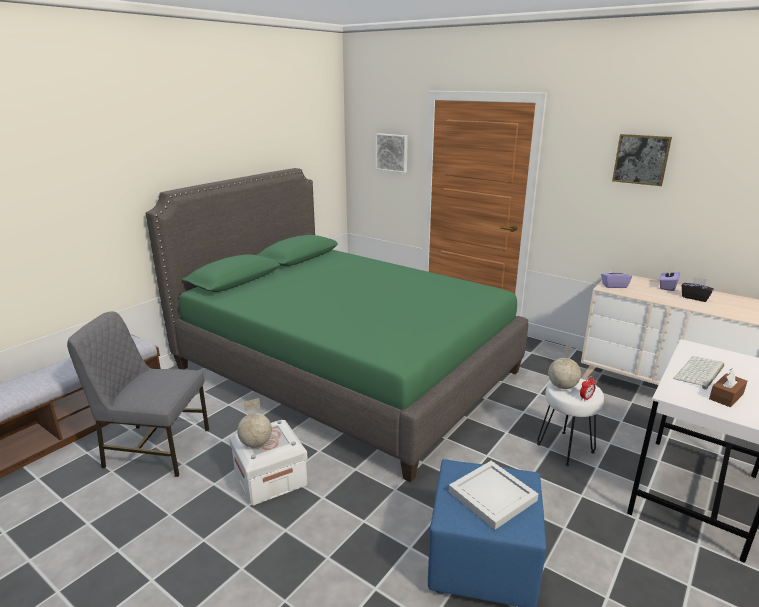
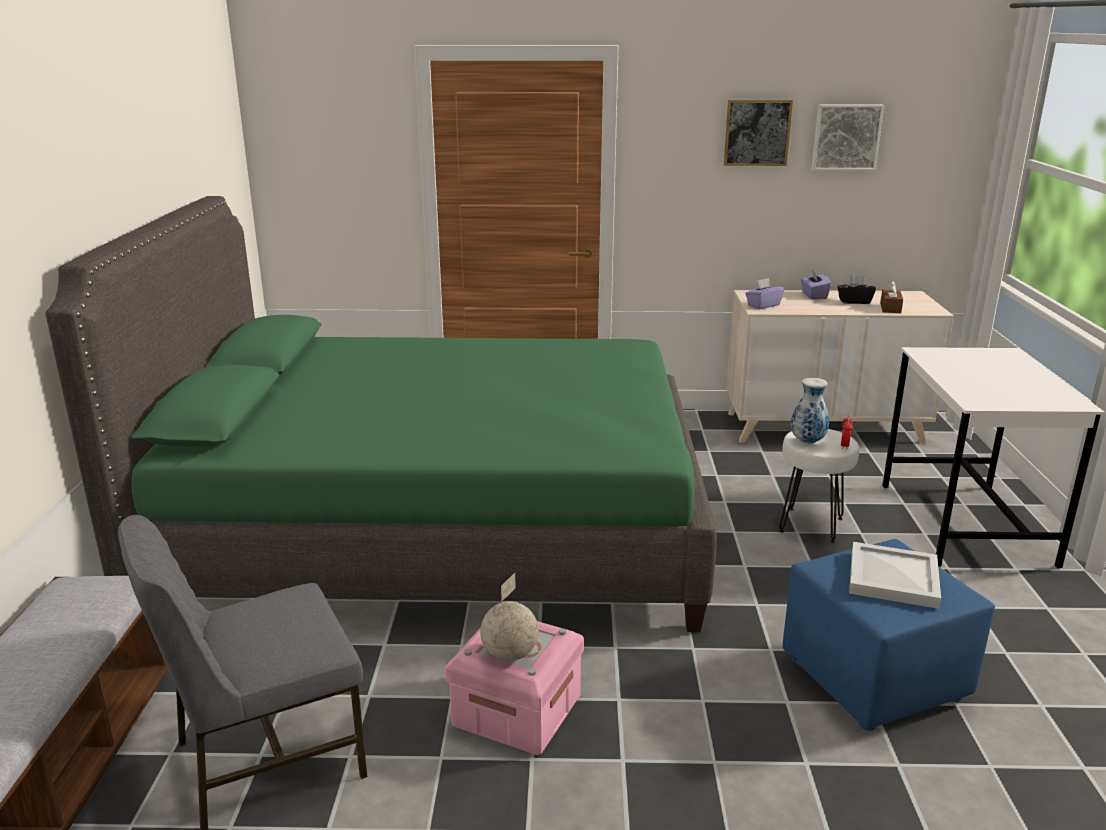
camera: 35 degrees left, 0 degrees up
white storage box [229,420,308,506] -> pink storage box [445,621,584,755]
picture [376,133,408,173] -> picture moved to [811,104,884,171]
globe [548,342,581,389] -> vase [791,378,829,444]
keyboard [673,356,724,389] -> none
brown tissue box [709,368,747,407] -> brown tissue box moved to [880,281,903,314]

